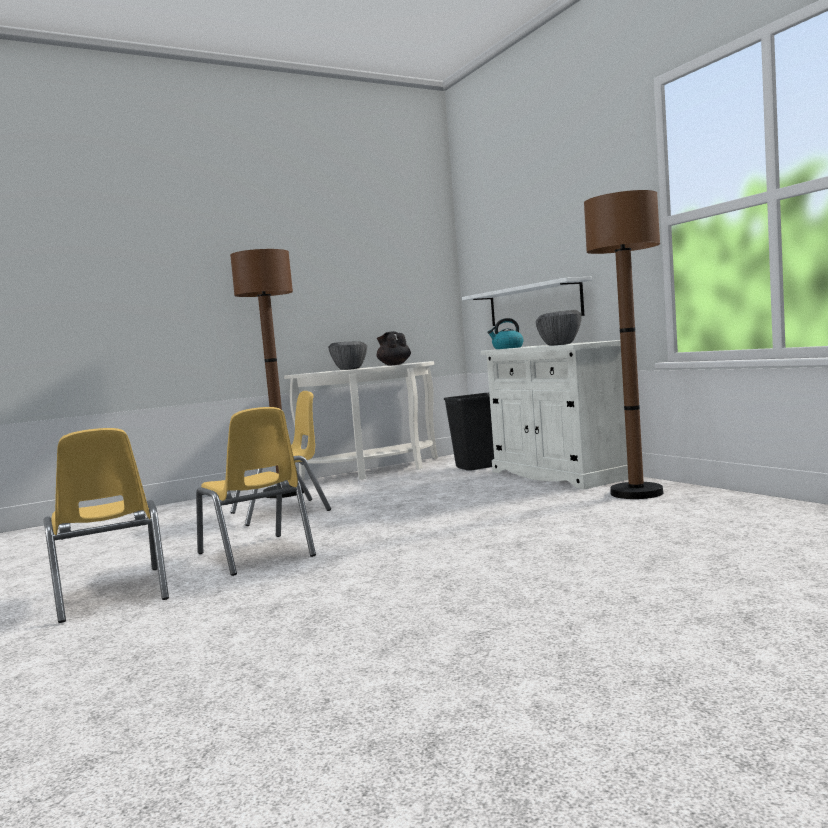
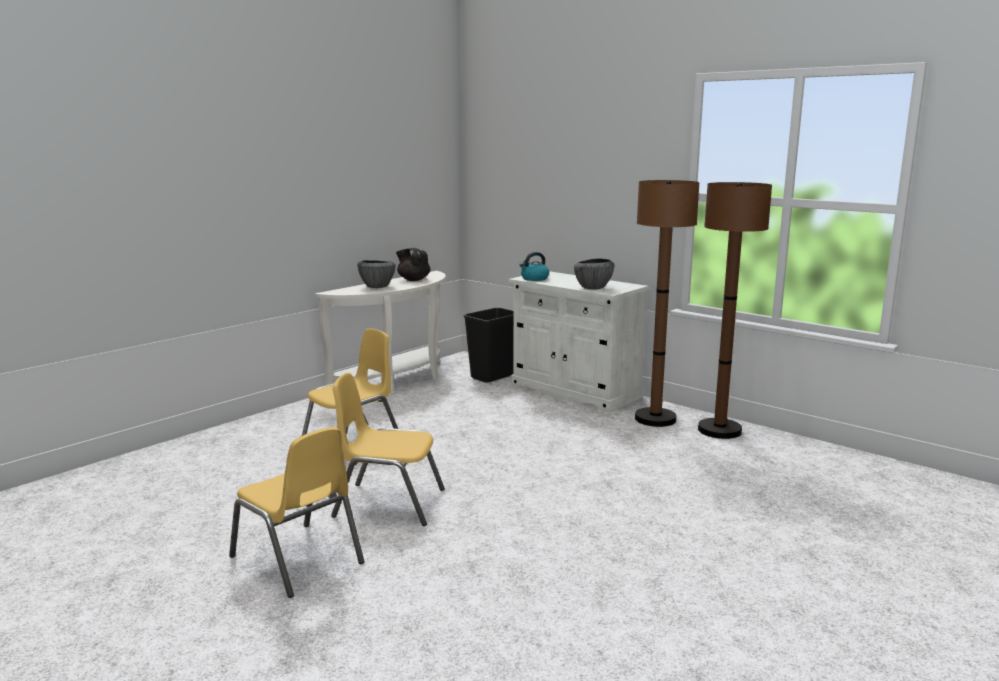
camera: 20 degrees left, 10 degrees up
yellow chair [196,407,316,576] -> yellow chair turned 150 degrees clockwise [331,373,445,526]
brown floor lamp [230,249,304,498] -> brown floor lamp moved to [698,182,772,439]
white shelf [462,277,592,326] -> none

